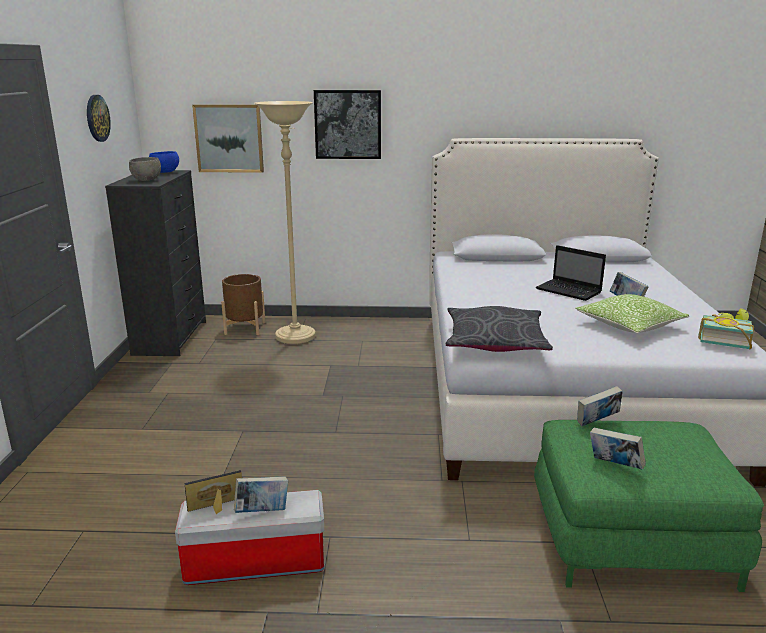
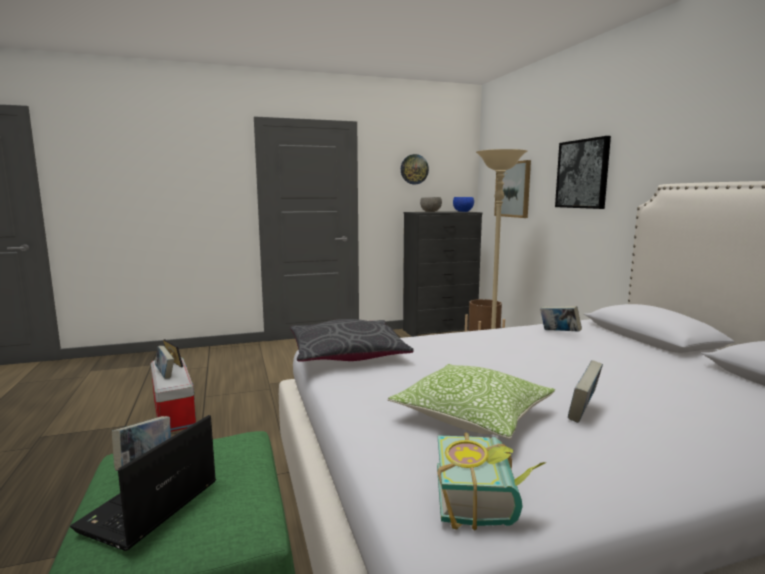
camera: 70 degrees right, 10 degrees down
laptop [536,245,606,301] -> laptop moved to [70,415,216,551]
book [577,386,623,426] -> book moved to [540,306,582,332]

